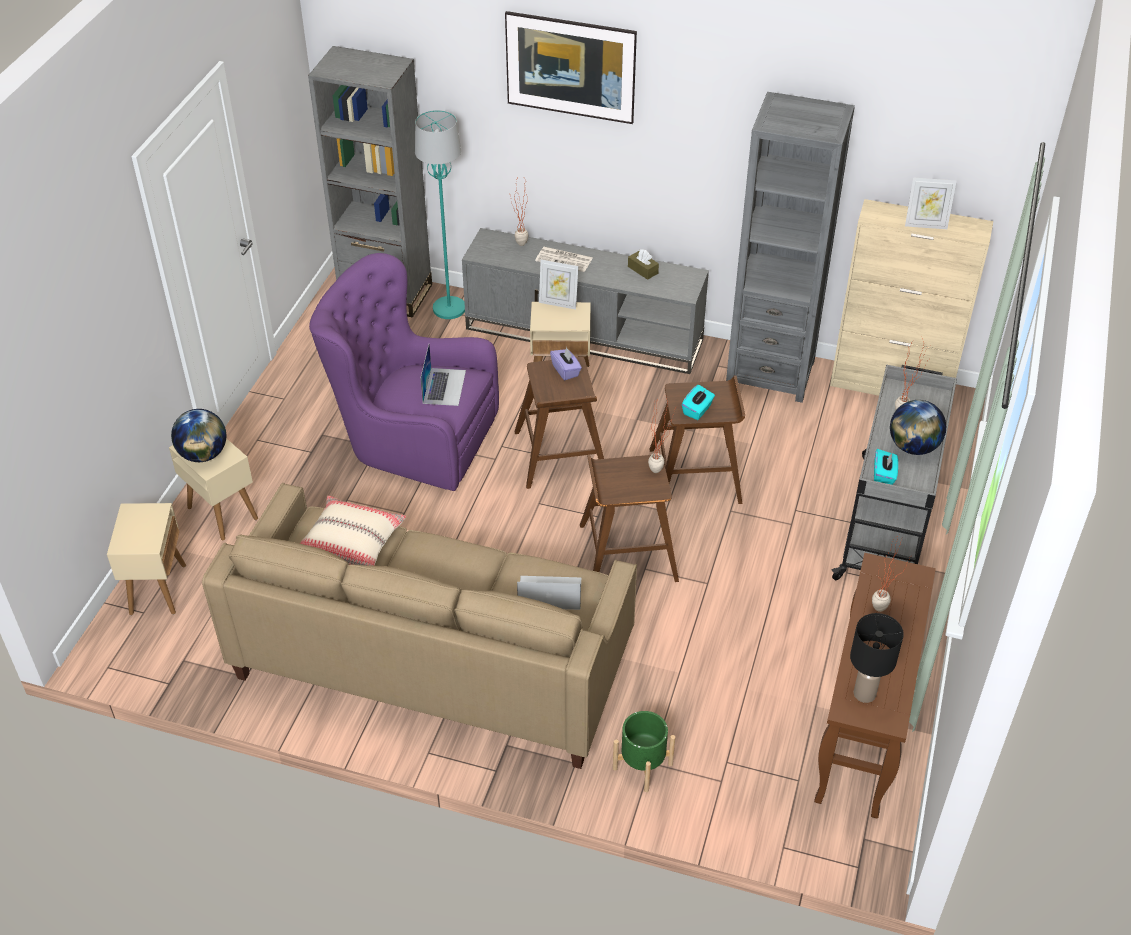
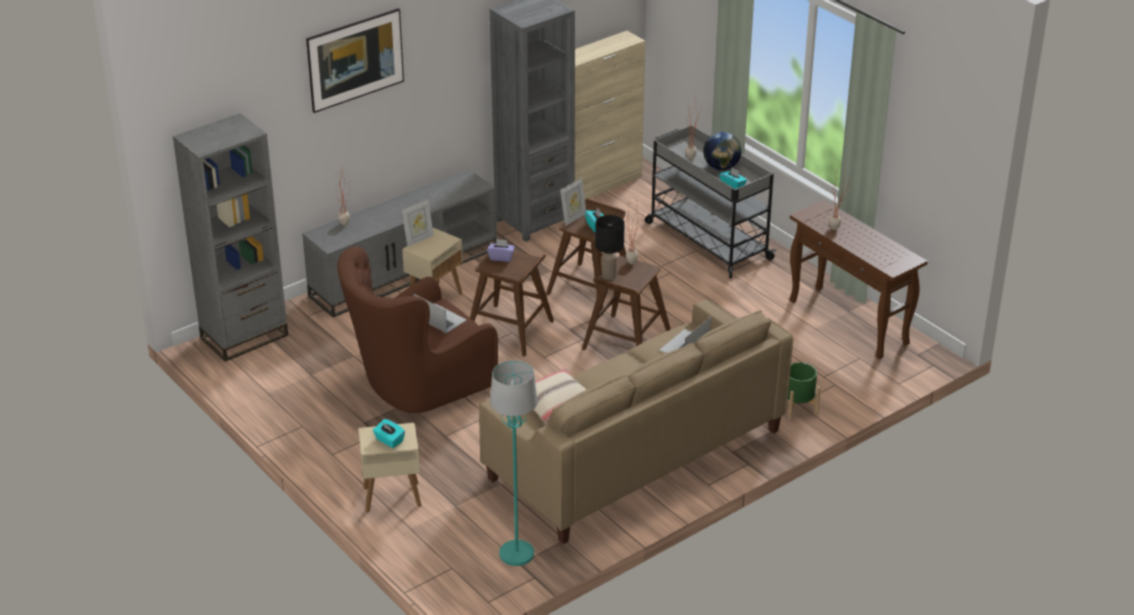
camera: 55 degrees left, 10 degrees down
beige side table [107,503,186,615] -> none
globe [171,409,226,462] -> turquoise tissue box [373,419,405,448]
purple armchair [309,253,499,491] -> brown armchair [337,246,498,413]
turquoise floor lamp [415,110,465,319] -> turquoise floor lamp moved to [490,361,537,566]
newspaper [535,247,592,272] -> none
brown tissue box [628,249,659,280] -> none
black table lamp [850,613,904,703] -> black table lamp moved to [595,215,625,280]
picture frame [905,177,957,229] -> picture frame moved to [560,178,586,226]

